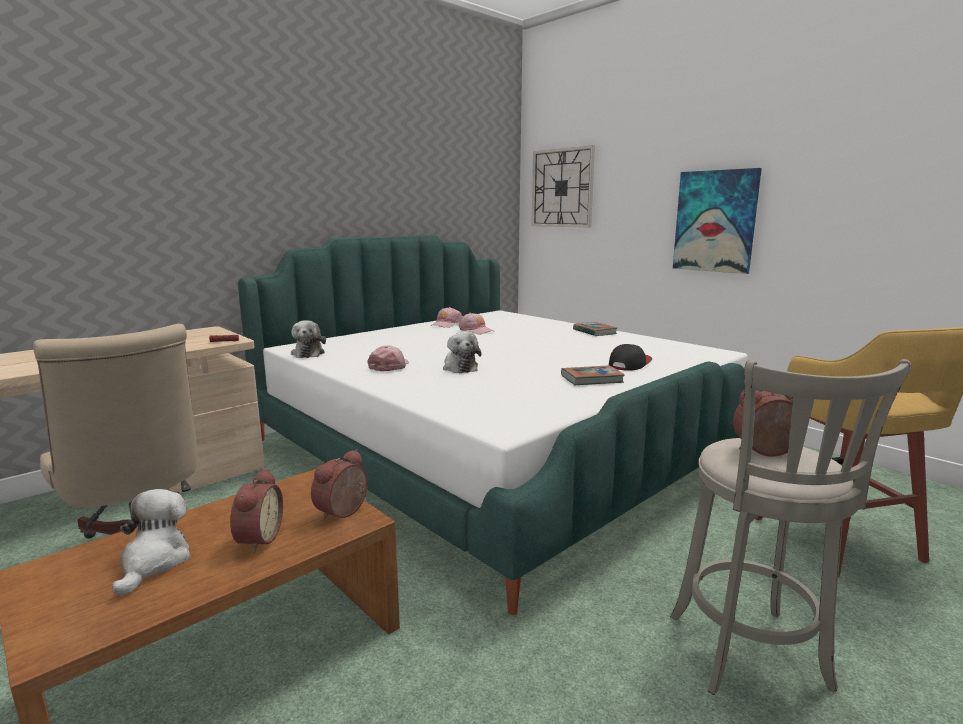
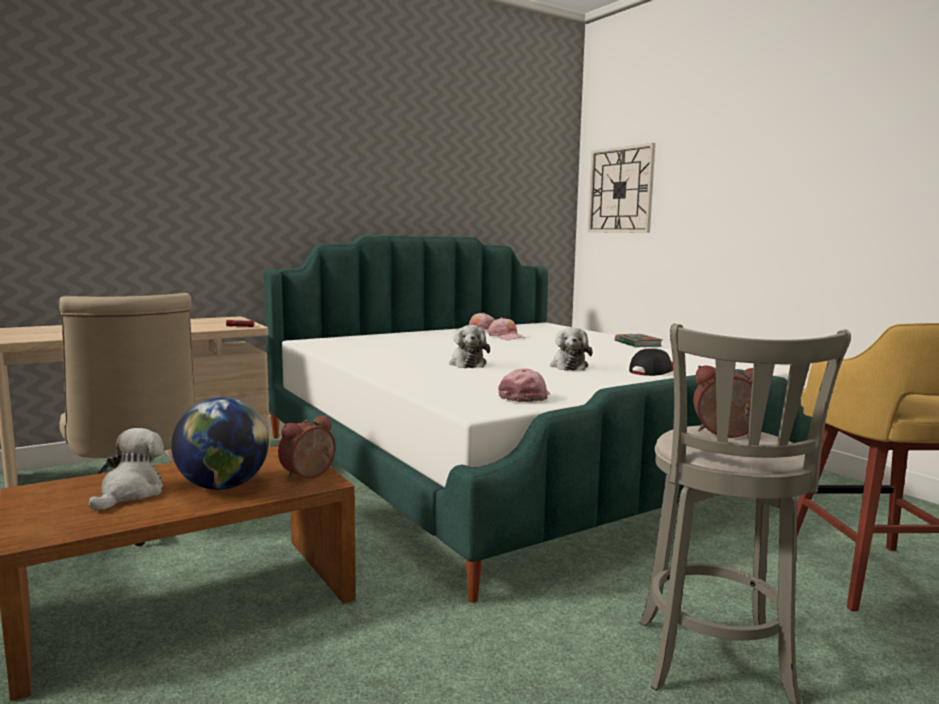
camera: 10 degrees right, 5 degrees down
alarm clock [230,469,283,553] -> globe [171,397,269,490]
plush toy [291,320,326,358] -> plush toy moved to [550,327,593,371]
pink cap [367,345,409,372] -> pink cap moved to [498,369,550,402]
book [561,366,625,385] -> none
picture [673,168,762,274] -> none

